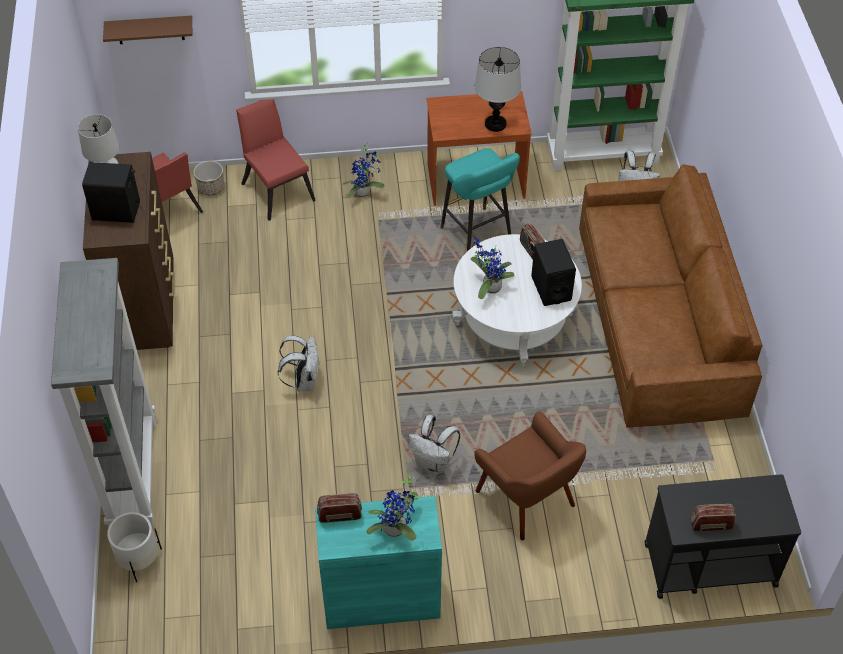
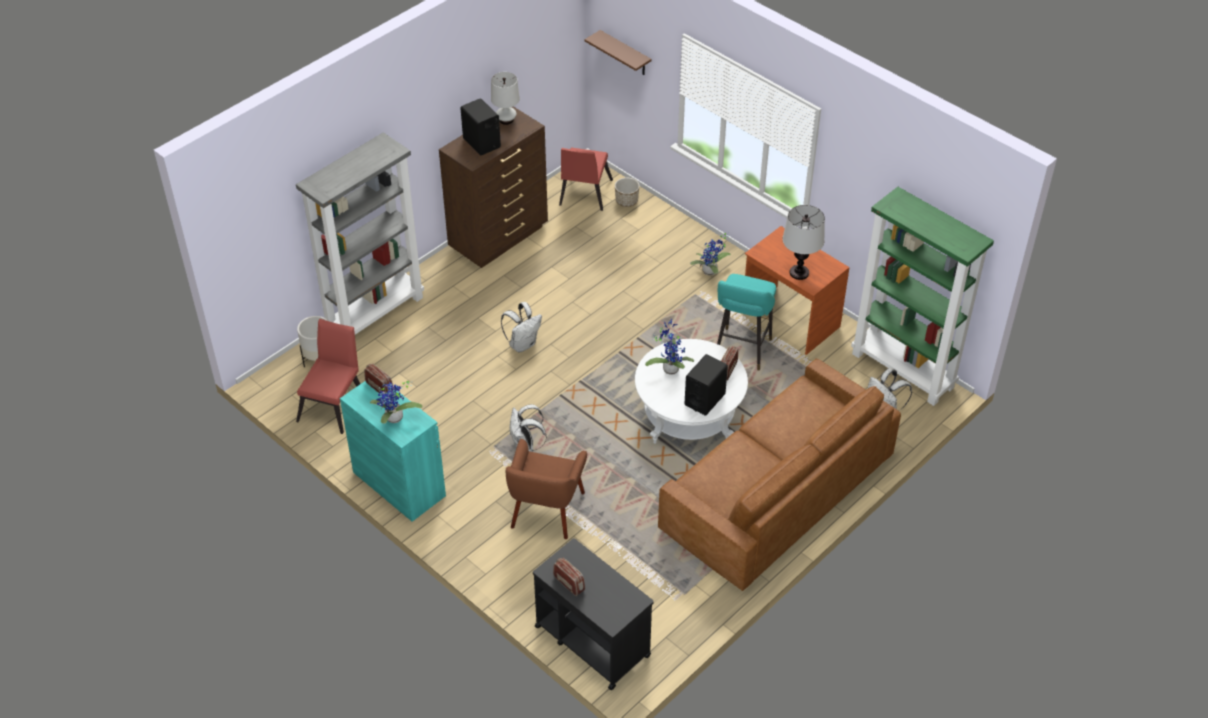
camera: 50 degrees right, 5 degrees down
red chair [236,99,316,221] -> red chair moved to [296,319,360,434]

